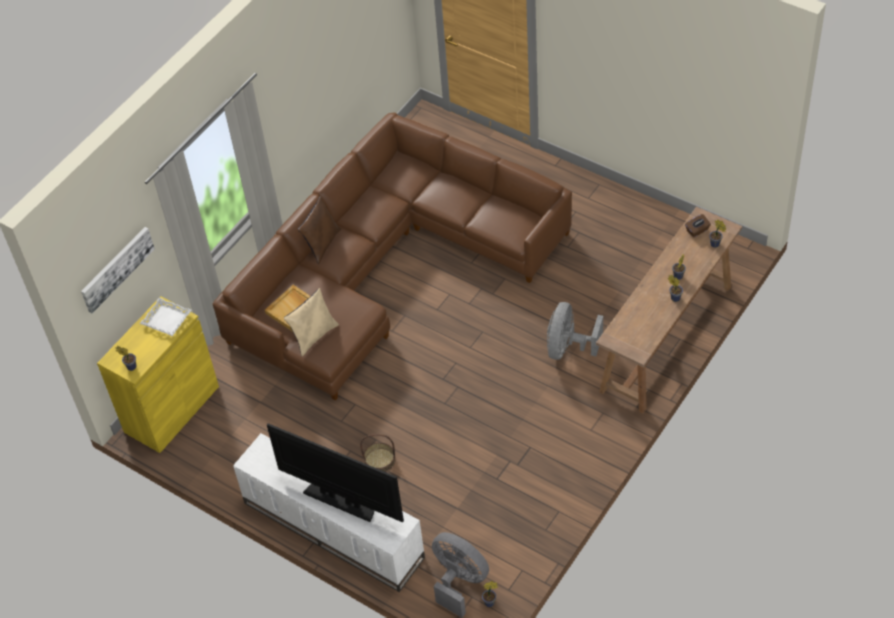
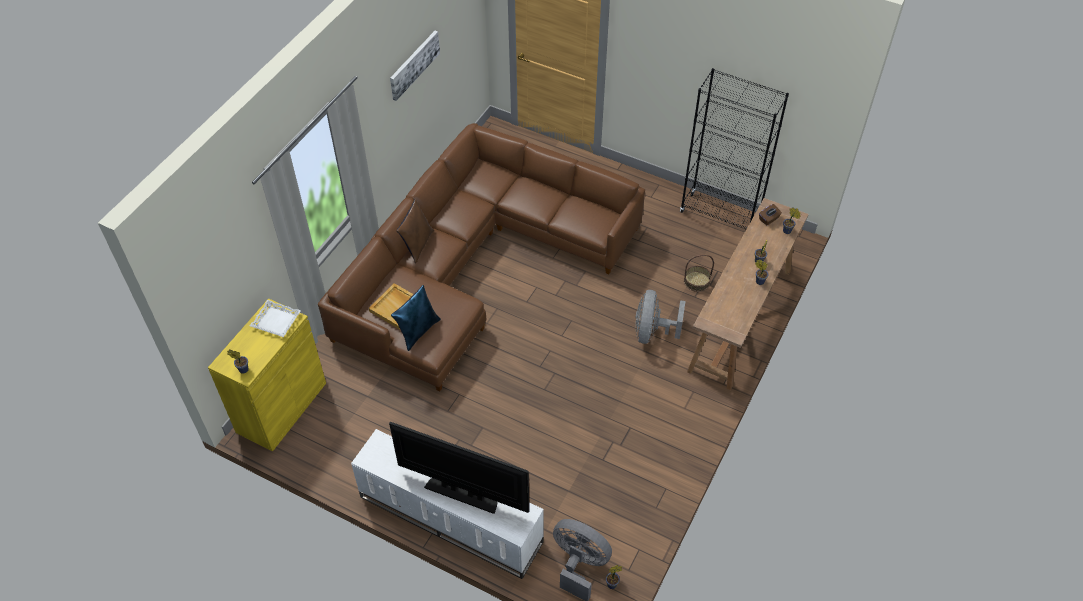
camera: 10 degrees left, 0 degrees up
picture [81,227,155,313] -> picture moved to [390,31,440,101]
beige pillow [284,288,339,356] -> blue pillow [391,285,441,351]
basket [360,434,395,473] -> basket moved to [684,254,714,292]
none -> black bookcase [680,68,789,229]

